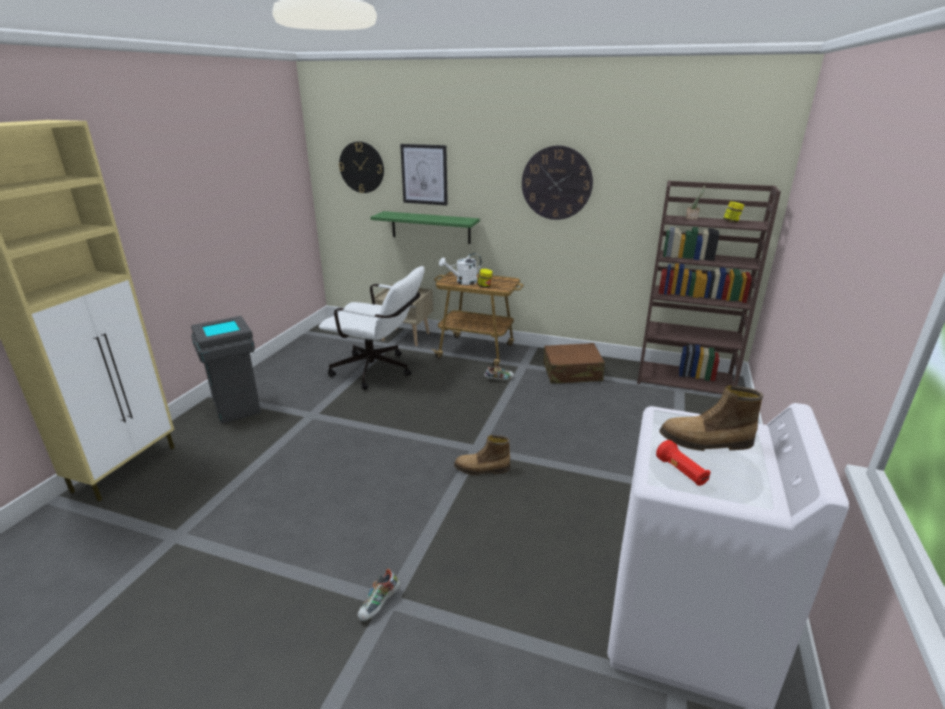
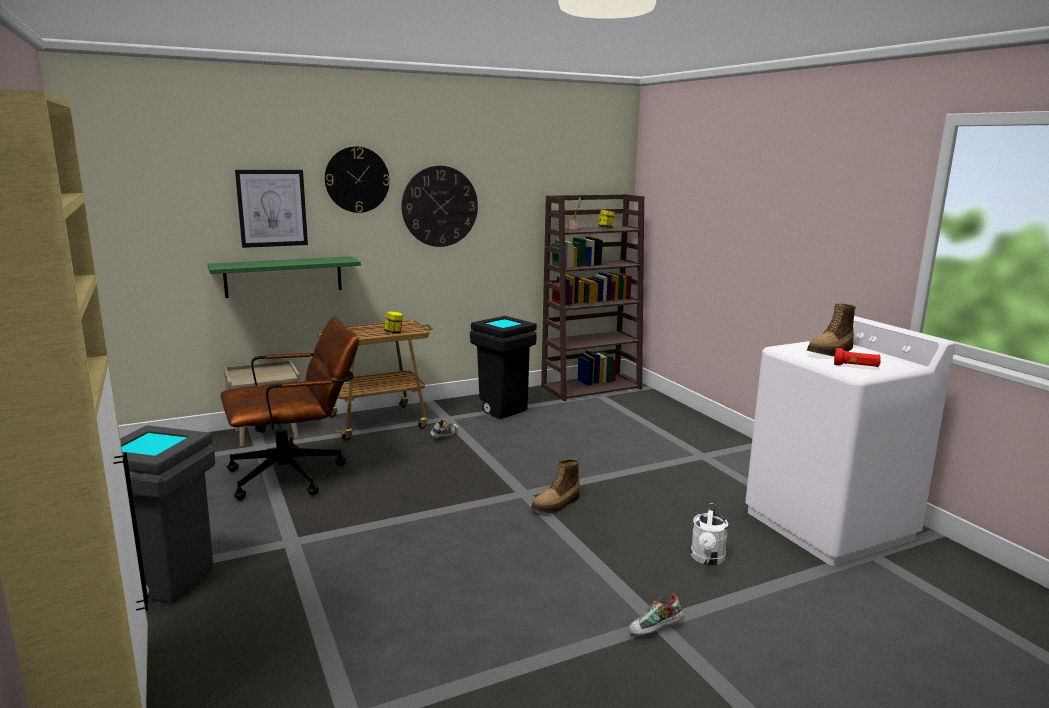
camera: 45 degrees left, 10 degrees down
white office chair [319,266,425,390] -> brown office chair [220,316,359,500]
wall clock [339,142,384,193] -> wall clock moved to [325,146,390,213]
shoe [358,568,400,621] -> shoe turned 75 degrees clockwise [629,593,684,635]
white watering can [439,253,481,285] -> white watering can moved to [690,503,728,565]
brown suitcase [543,343,605,384] -> black trash can [470,316,537,419]

